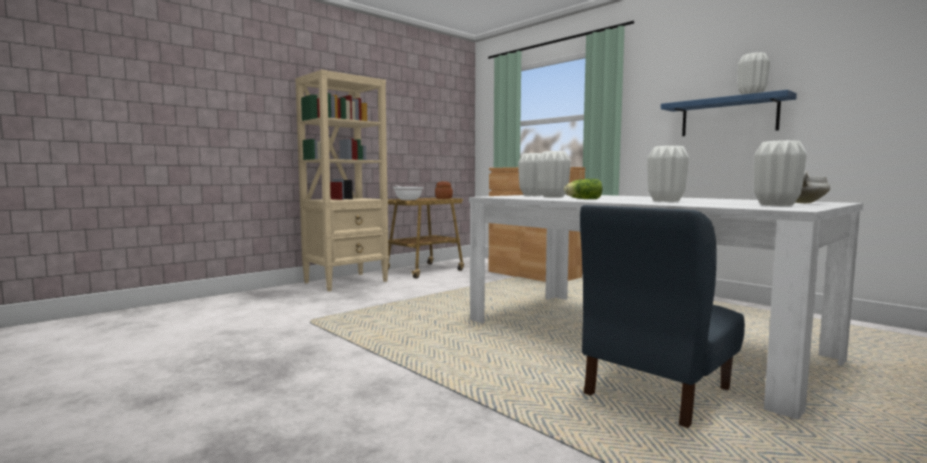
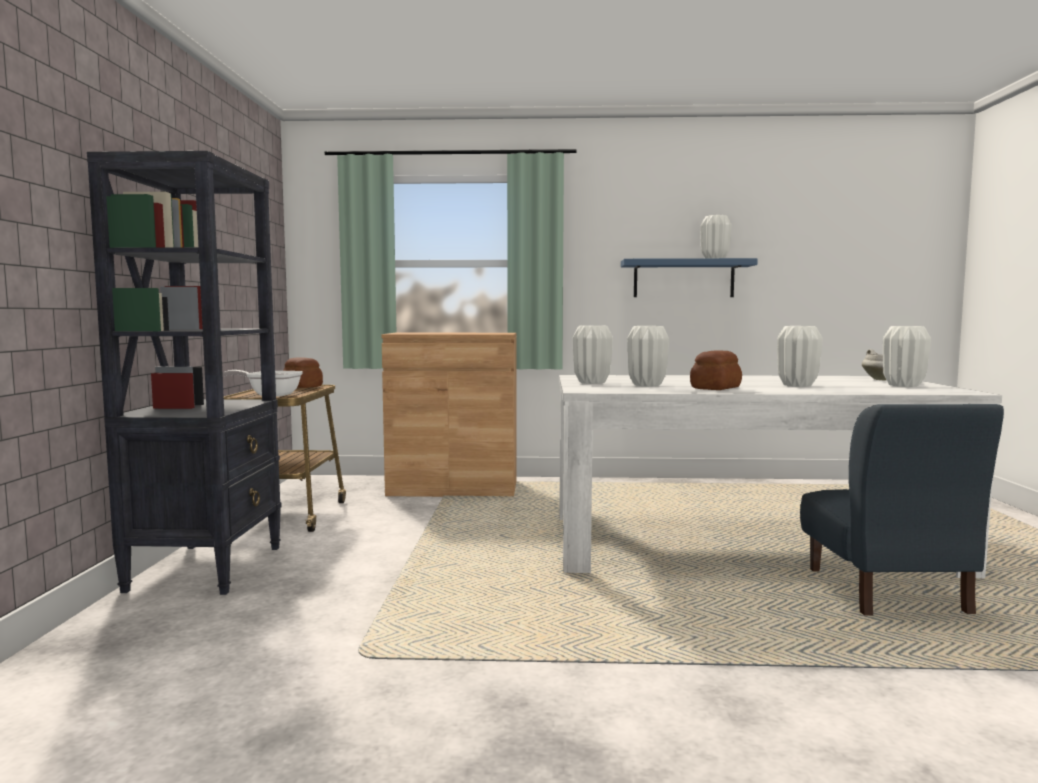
camera: 45 degrees left, 0 degrees up
beige bookcase [295,69,389,291] -> black bookcase [87,151,282,595]
lettuce [564,179,602,199] -> bread [690,350,742,390]

